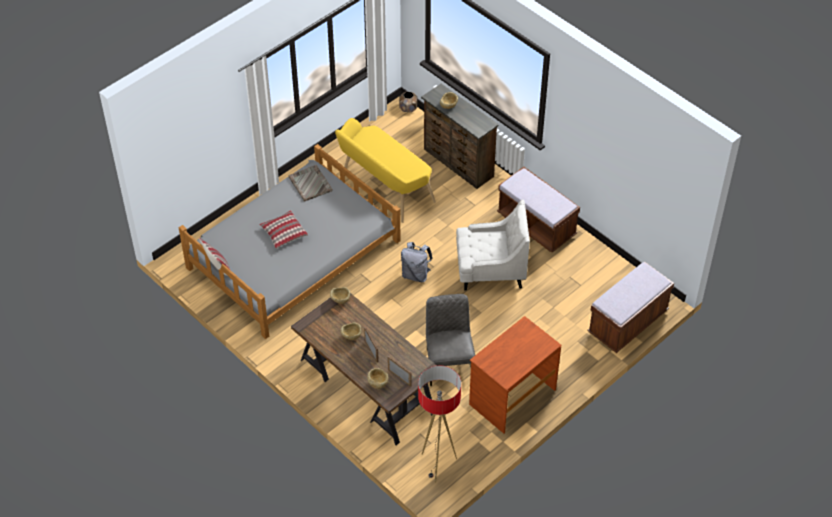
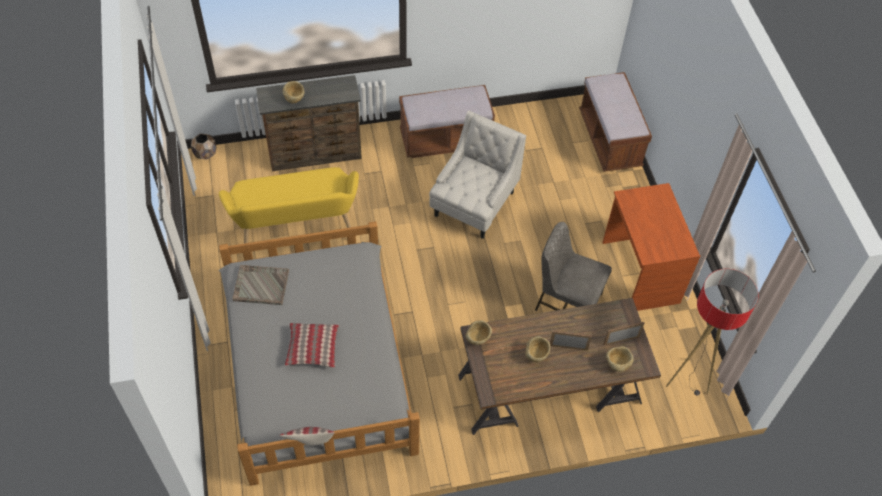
camera: 60 degrees left, 5 degrees up
grey backpack [401,242,433,282] -> none

